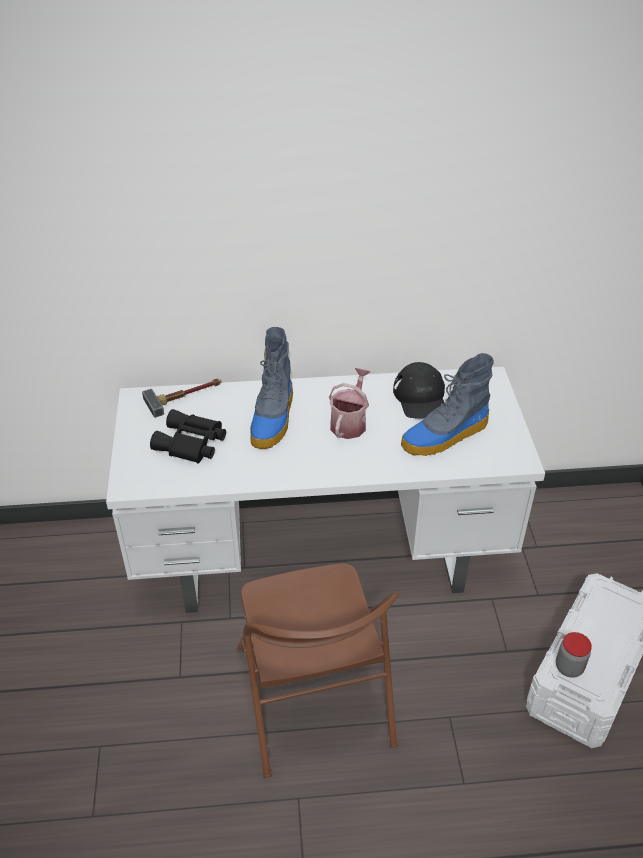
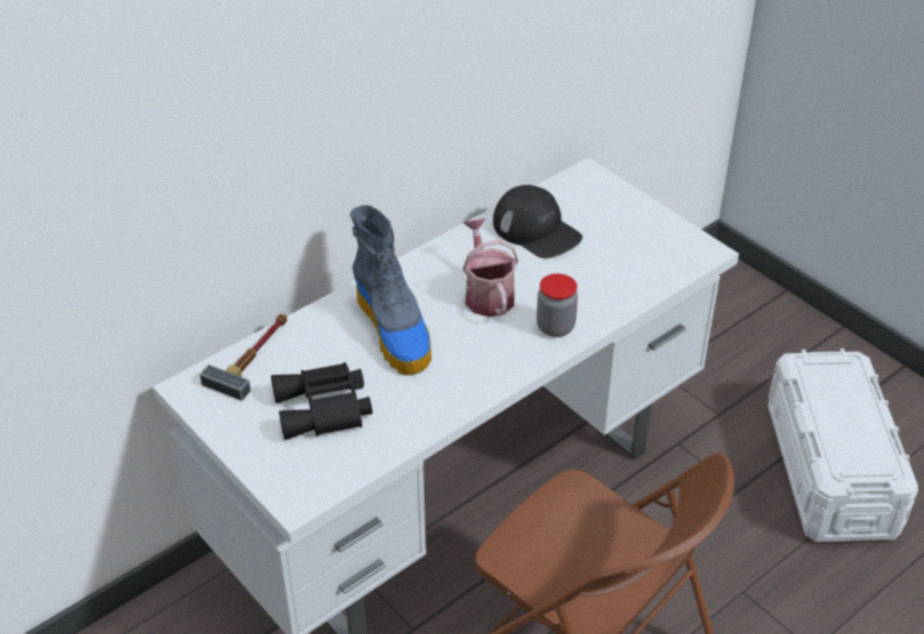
camera: 35 degrees left, 0 degrees up
boot [401,353,494,456] -> none
jar [556,632,592,678] -> jar moved to [537,274,578,337]

